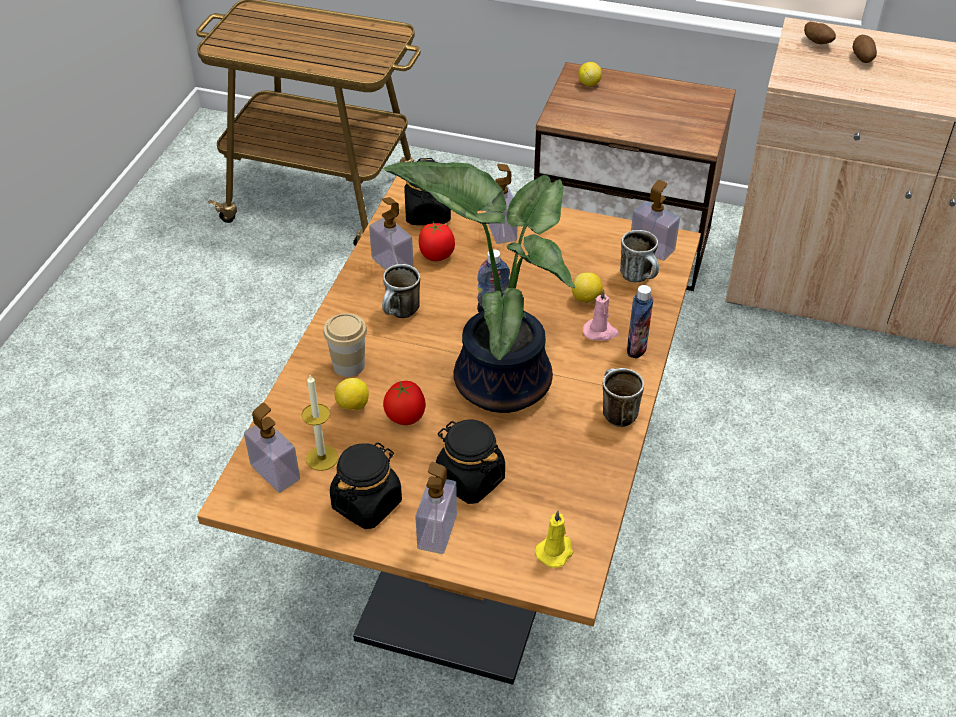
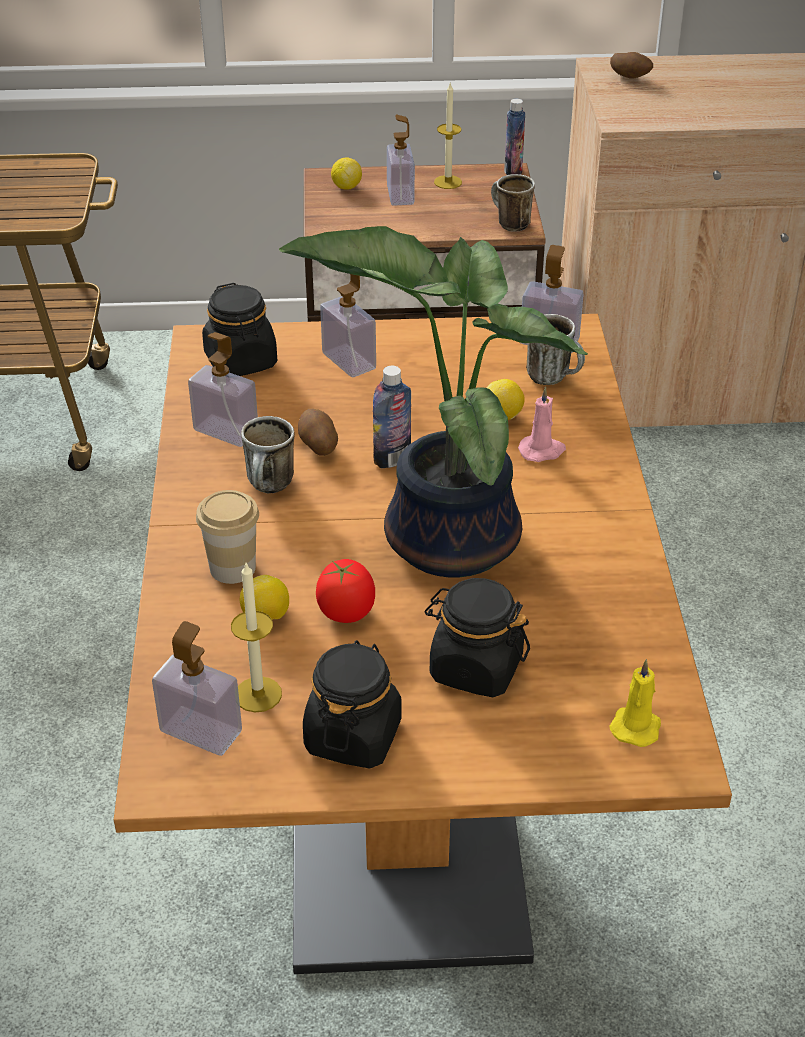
camera: 20 degrees left, 5 degrees down
soap dispenser [416,462,457,554] -> soap dispenser moved to [387,115,415,206]
tomato [419,222,455,261] -> none
mug [603,368,644,427] -> mug moved to [491,174,535,232]
bottle [627,285,653,359] -> bottle moved to [504,99,525,175]
potato [853,35,877,63] -> potato moved to [298,409,338,456]
none -> candle [434,83,462,189]

